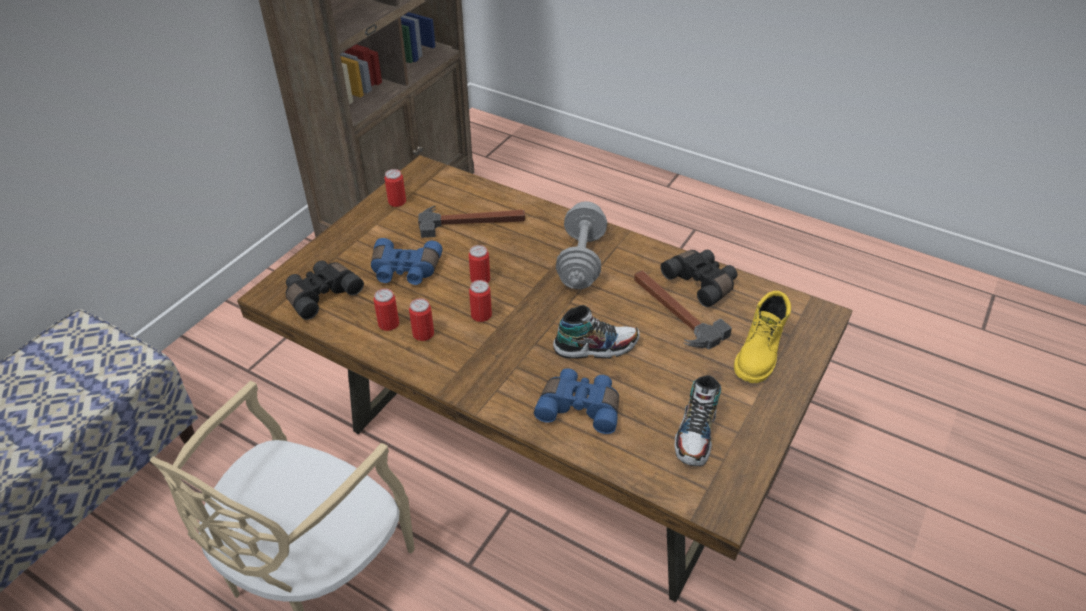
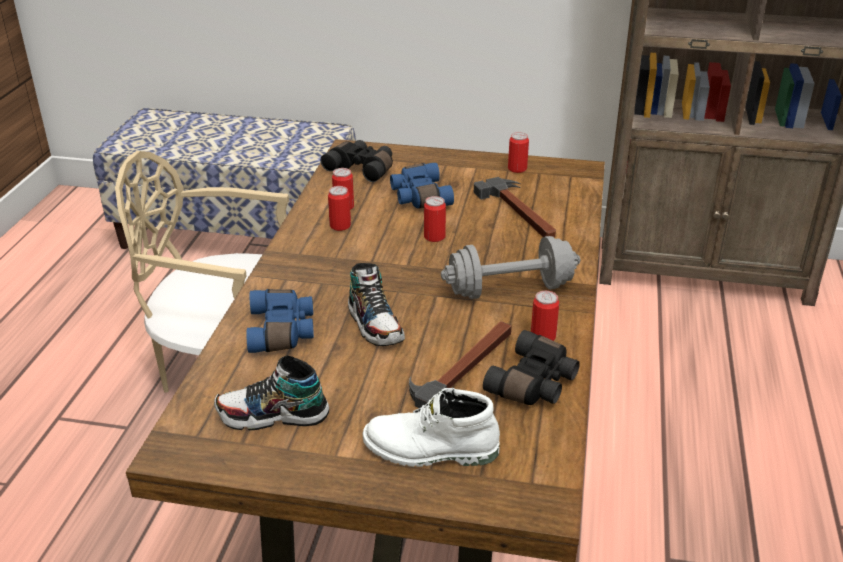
camera: 70 degrees right, 10 degrees down
can [469,280,492,322] -> can moved to [531,291,559,341]
yellow boot [734,291,791,383] -> white boot [363,388,500,467]

